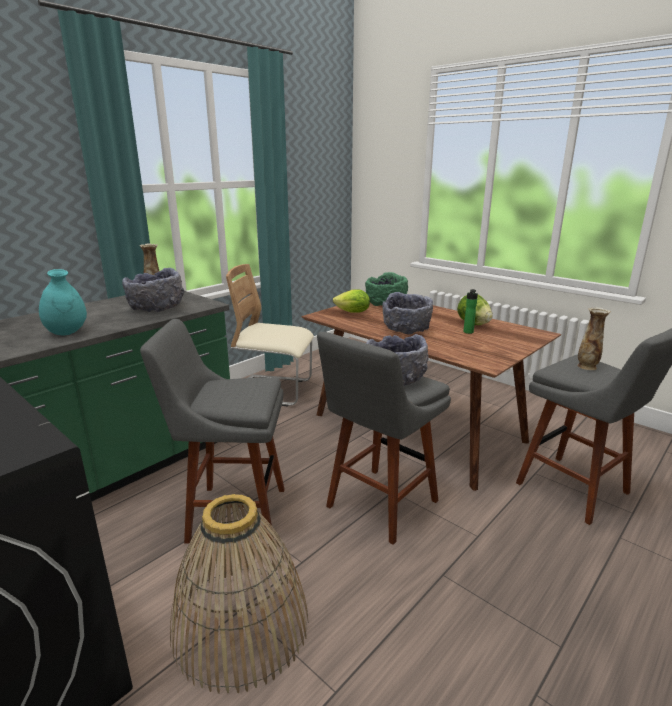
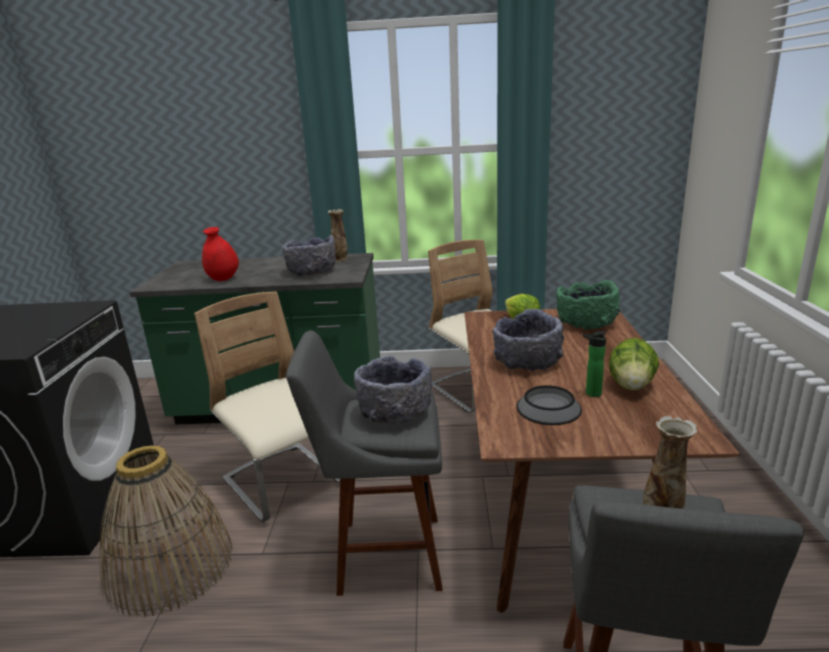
camera: 50 degrees right, 0 degrees up
turquoise vase [39,269,87,335] -> red vase [202,227,239,281]
grey stool [140,319,285,544] -> beige chair [194,292,340,522]
none -> bowl [516,385,582,425]

